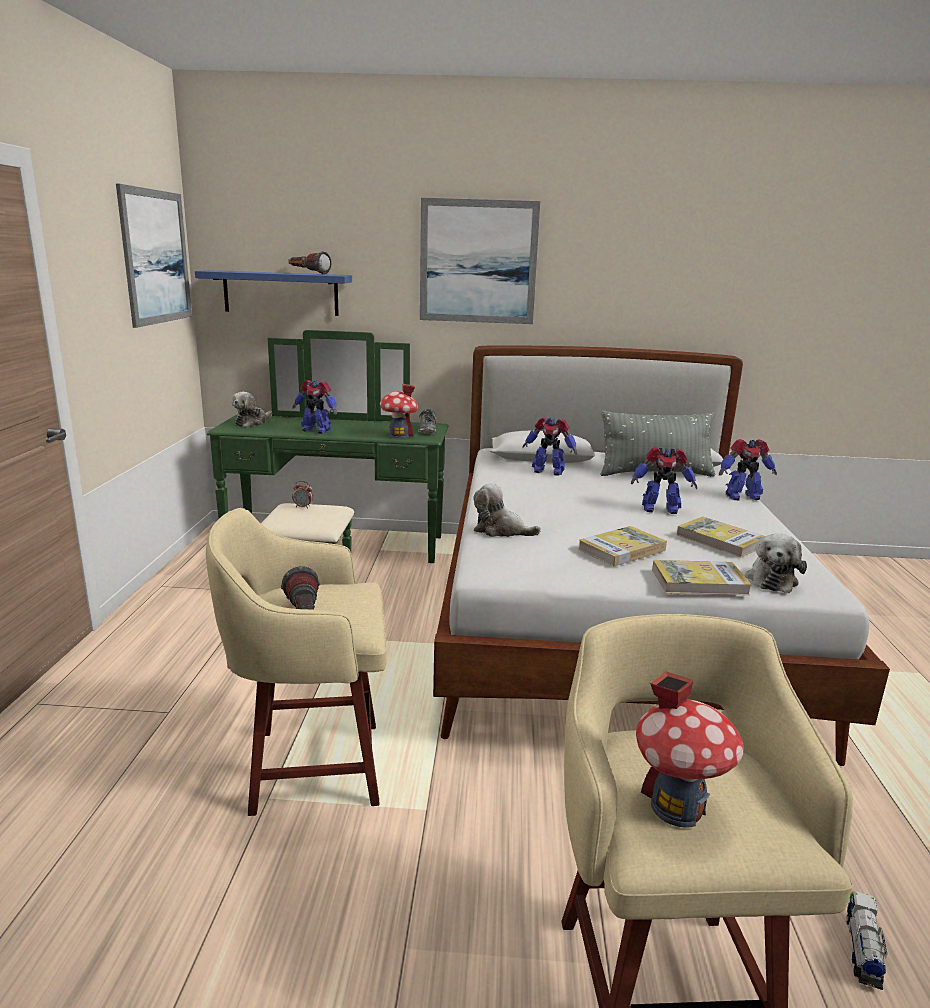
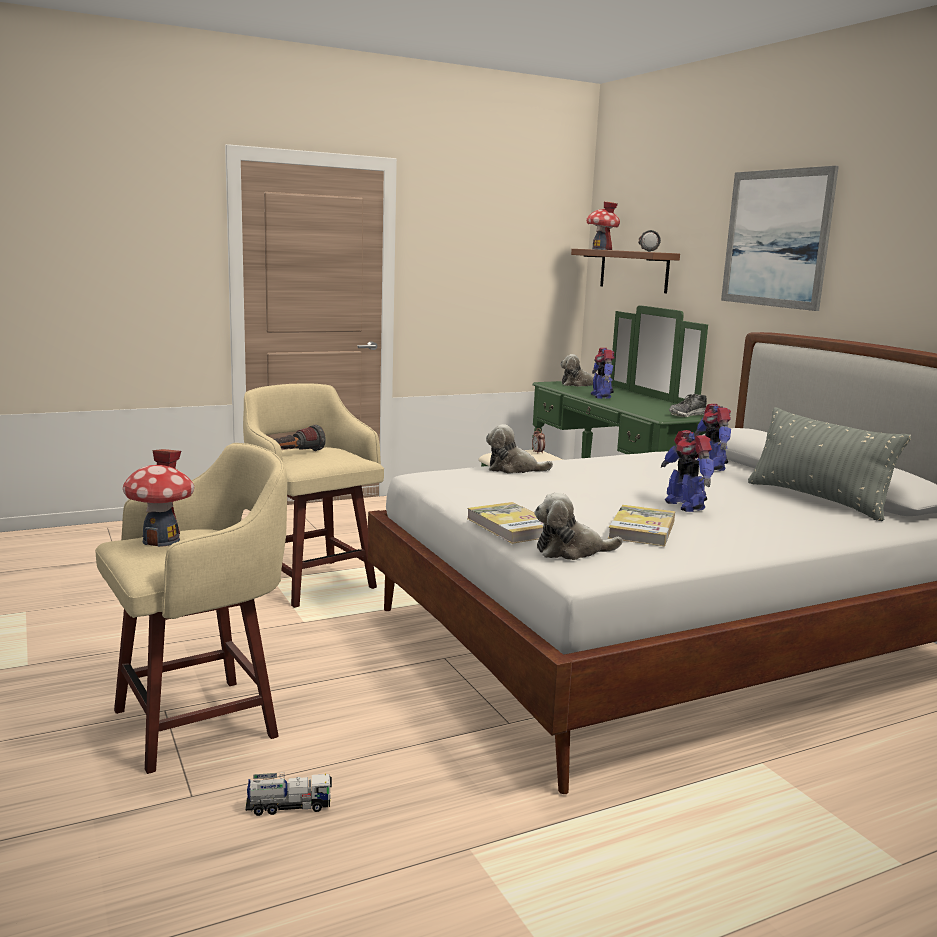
camera: 60 degrees right, 5 degrees down
picture [116,184,192,328] -> none
blue shelf [195,270,352,316] -> brown shelf [571,249,680,293]
toy house [380,384,418,438] -> toy house moved to [586,202,620,250]
plush toy [473,483,541,537] -> plush toy turned 75 degrees counterclockwise [486,424,553,474]
book [578,526,667,566] -> none
toy robot [719,439,777,500] -> none

